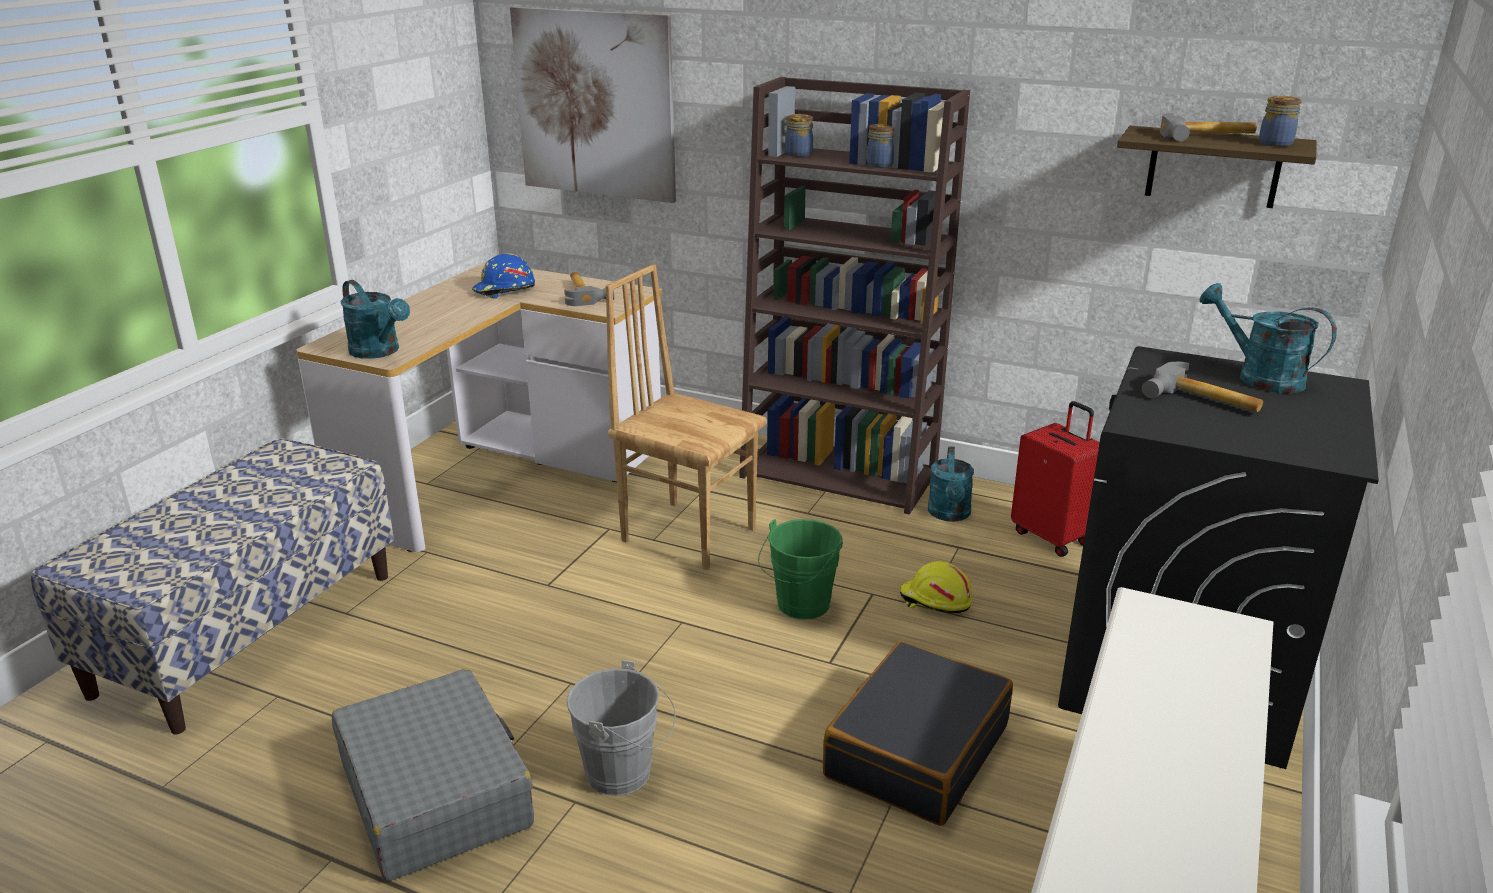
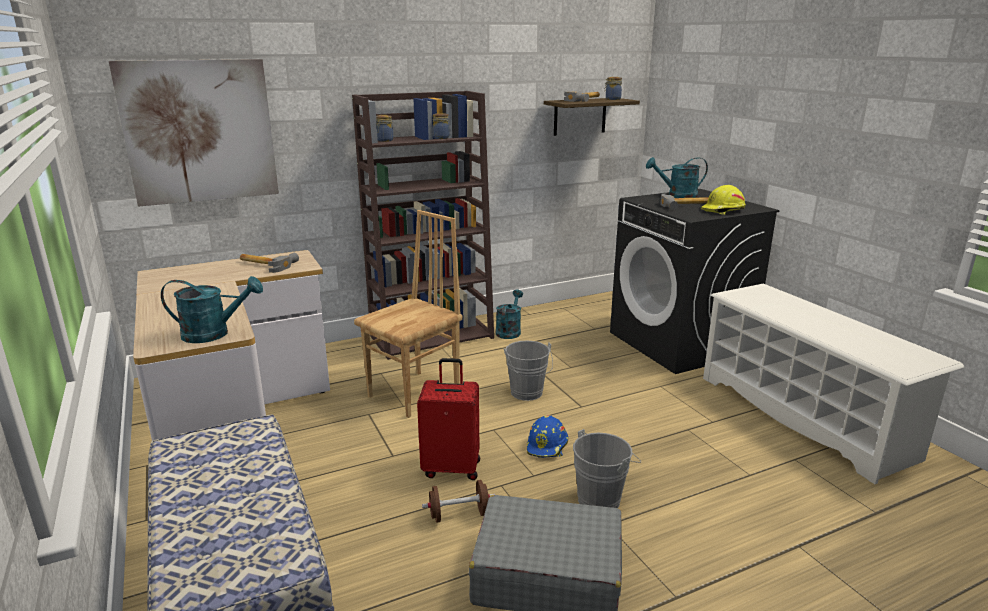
camera: 50 degrees left, 5 degrees down
blue hard hat [472,253,535,299] -> blue hard hat moved to [527,415,568,458]
brown chair [606,264,767,570] -> brown chair turned 150 degrees clockwise [354,210,463,418]
green bucket [758,519,843,620] -> grey bucket [504,341,553,401]
black suitcase [823,641,1013,826] -> none
yellow hard hat [900,561,973,613] -> yellow hard hat moved to [701,185,746,215]
turquoise watering can [928,446,974,522] -> turquoise watering can turned 120 degrees counterclockwise [496,289,523,339]
red suitcase [1011,401,1100,557] -> red suitcase moved to [417,358,480,480]
none -> brown dumbbell [422,480,495,523]

